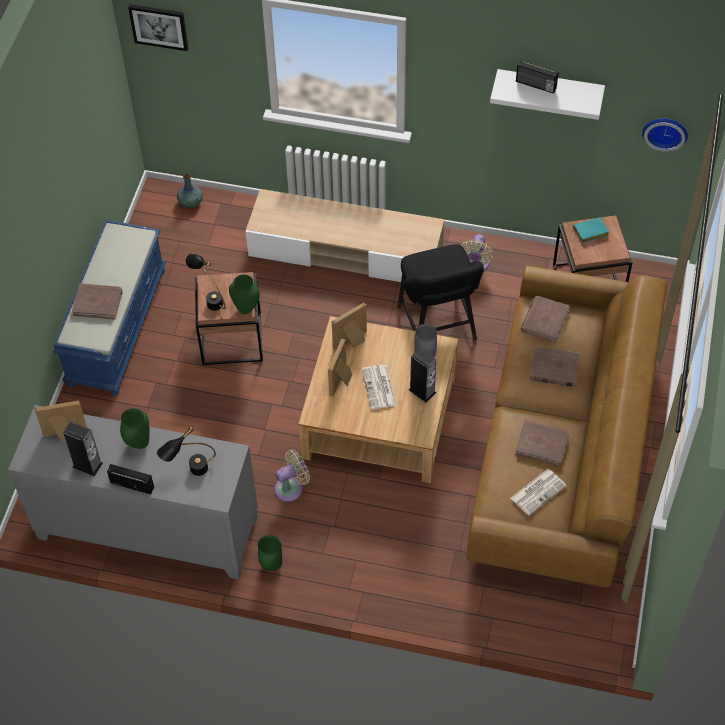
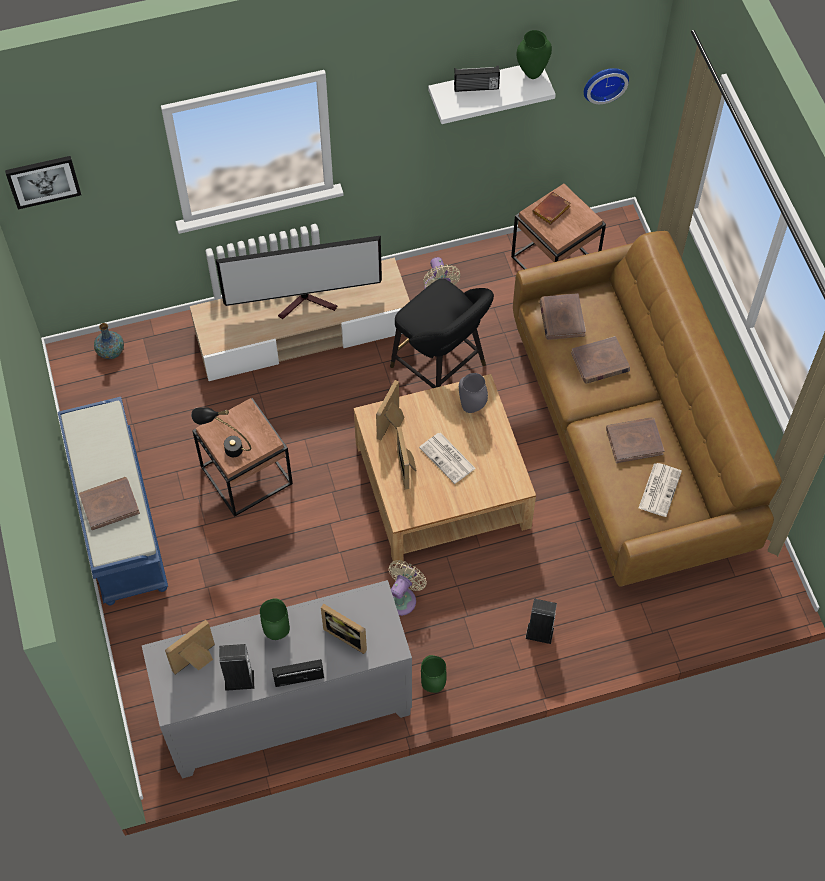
camera: 30 degrees left, 5 degrees up
black table lamp [157,427,216,476] -> picture frame [321,604,367,654]
green vase [229,275,260,314] -> green vase moved to [516,30,552,79]
speaker [409,348,436,403] -> speaker moved to [525,598,557,644]
turquoise book [573,217,609,243] -> brown book [532,192,570,225]
none -> television [216,235,382,319]

